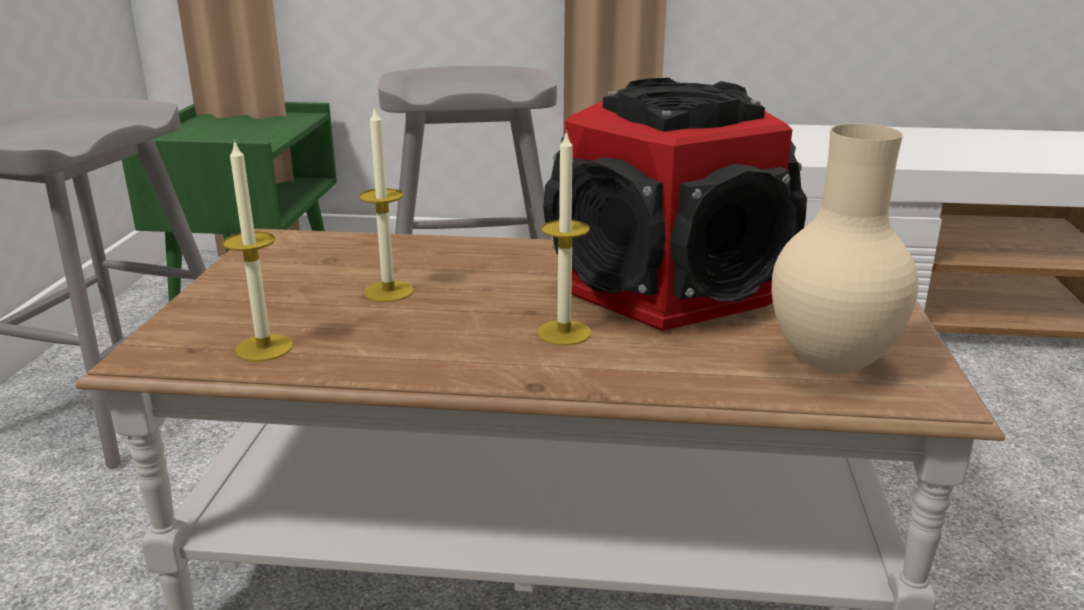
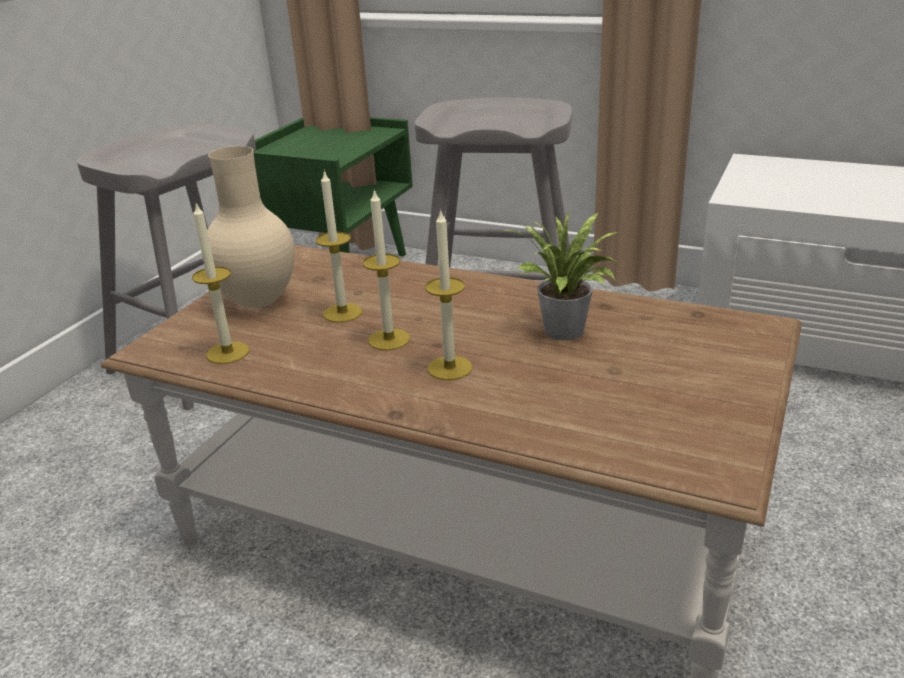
camera: 20 degrees right, 5 degrees up
speaker [543,78,807,331] -> potted plant [501,211,620,340]
beige vase [772,124,919,374] -> beige vase moved to [207,146,295,308]
none -> candle [363,189,410,351]

